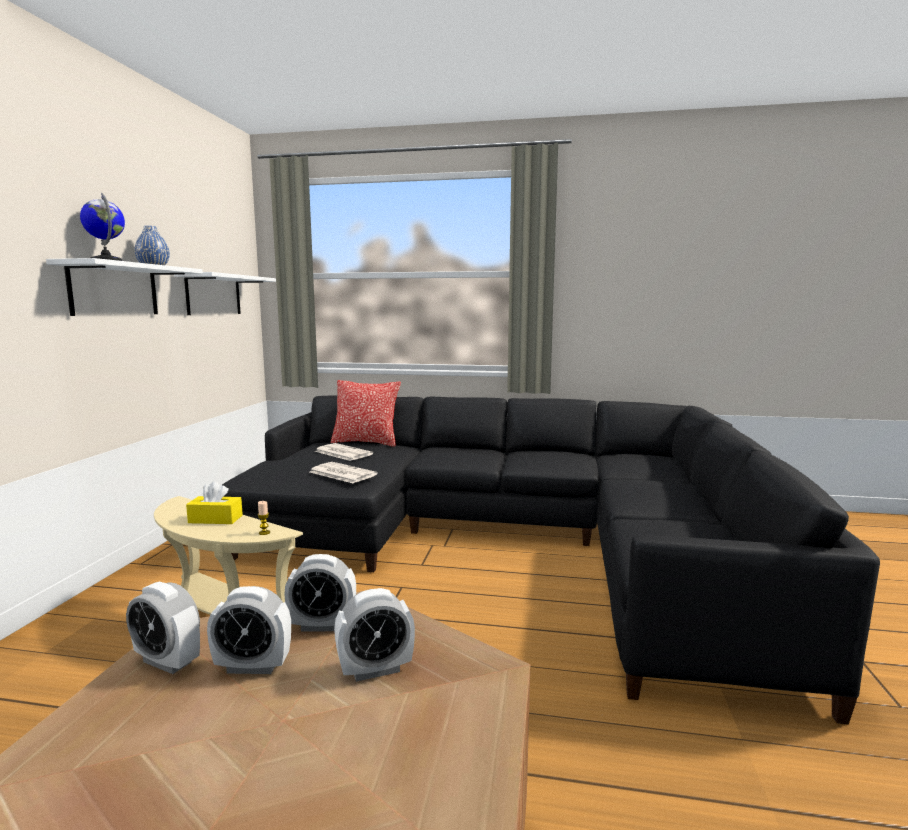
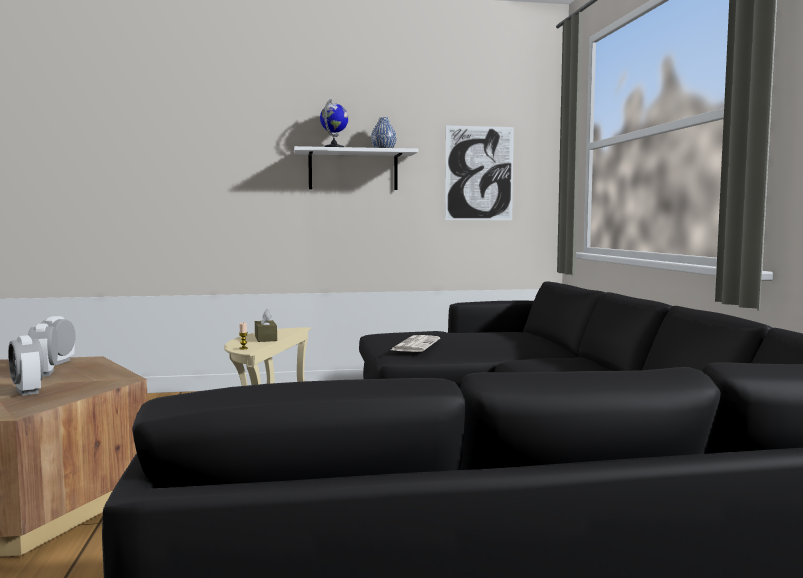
camera: 70 degrees right, 5 degrees down
white shelf [174,272,276,315] -> picture [445,126,514,220]
yellow tissue box [186,481,243,524] -> brown tissue box [255,308,277,342]
alarm clock [284,554,356,632] -> none
newspaper [315,443,373,461] -> none
pillow [331,380,401,447] -> none

